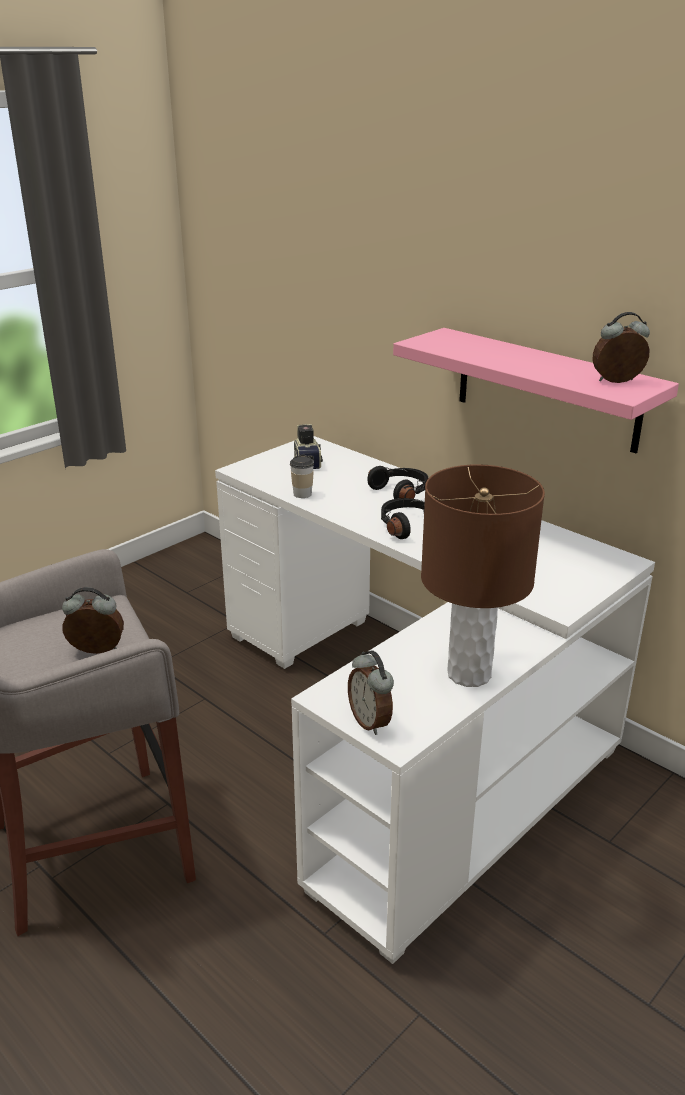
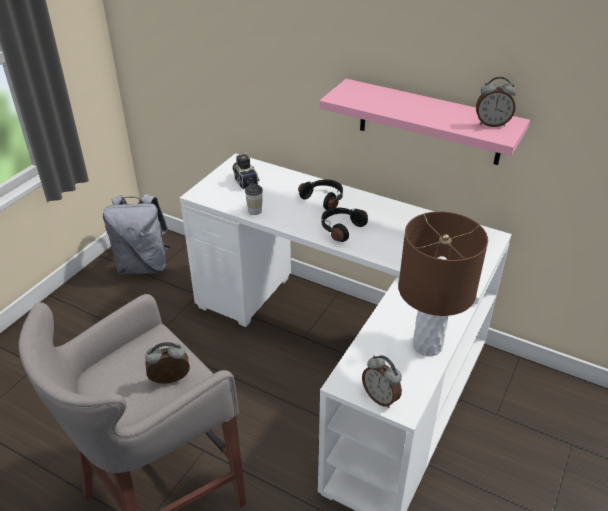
camera: 15 degrees left, 10 degrees up
alarm clock [593,312,650,383] -> alarm clock turned 150 degrees counterclockwise [476,77,516,127]
none -> grey backpack [103,194,170,274]

